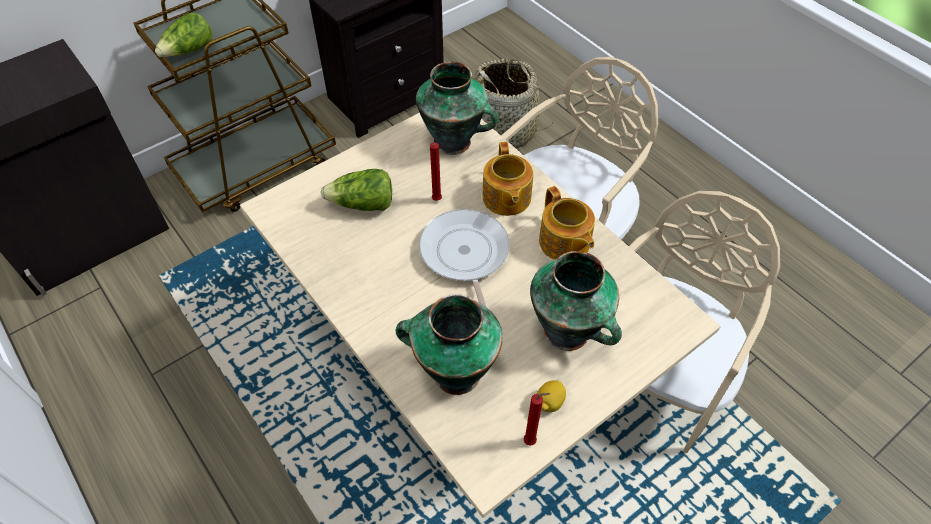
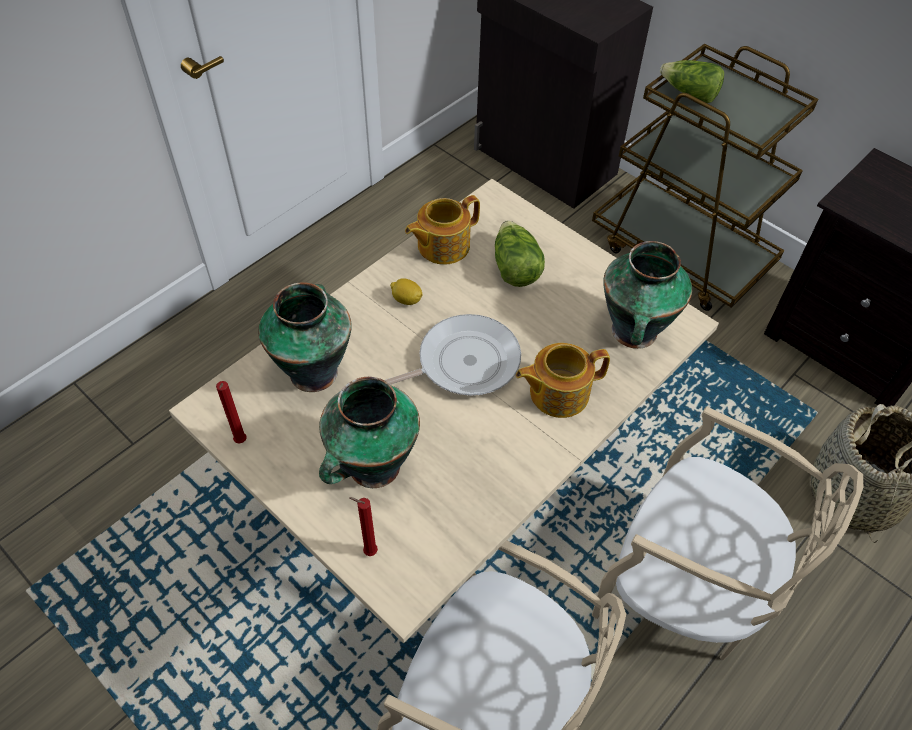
camera: 80 degrees right, 0 degrees up
red candle [430,142,442,201] -> red candle moved to [349,497,378,556]
lemon [537,380,566,412] -> lemon moved to [390,278,423,305]
teapot [539,186,595,260] -> teapot moved to [405,195,480,265]

